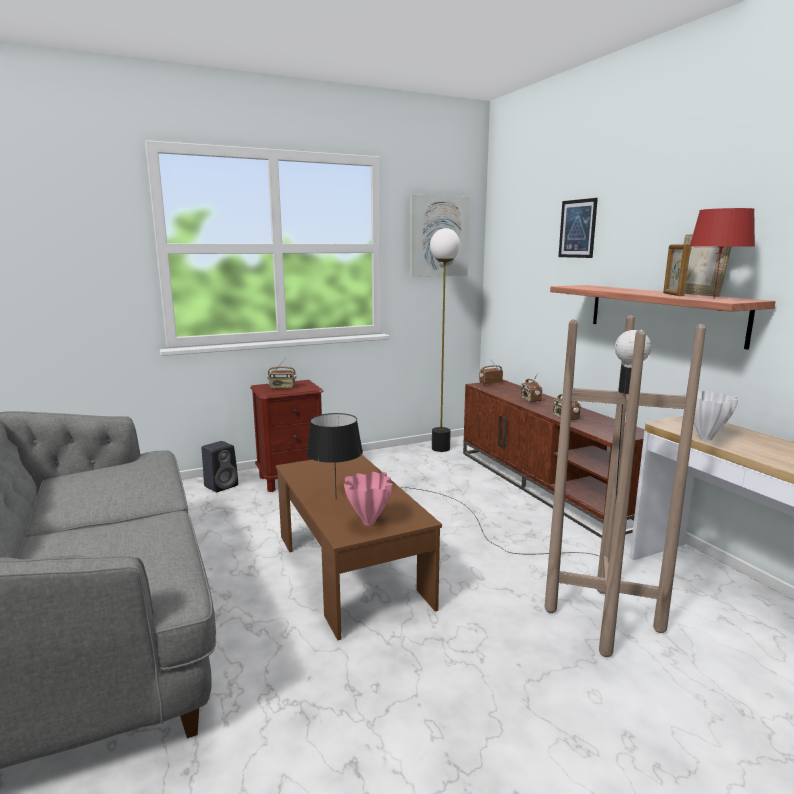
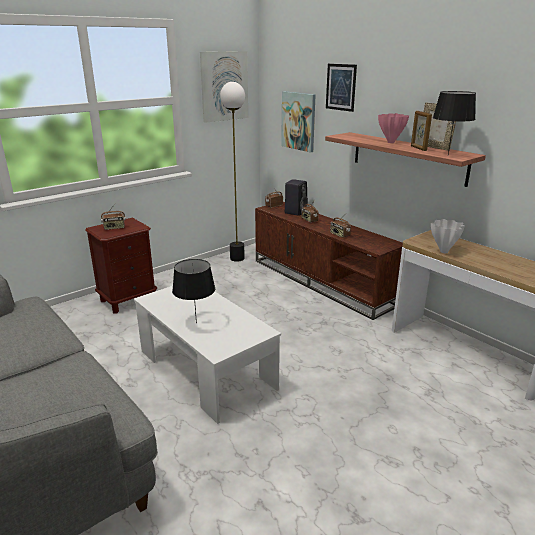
camera: 15 degrees left, 10 degrees up
black speaker [202,441,238,492] -> black speaker moved to [285,179,308,216]
brown coffee table [276,455,442,640] -> white coffee table [134,286,281,424]
pink vase [344,472,393,526] -> pink vase moved to [378,113,409,143]
brown floor lamp [403,315,706,657] -> none
red table lamp [690,208,755,298] -> black table lamp [433,91,476,155]
none -> picture [281,91,316,153]

